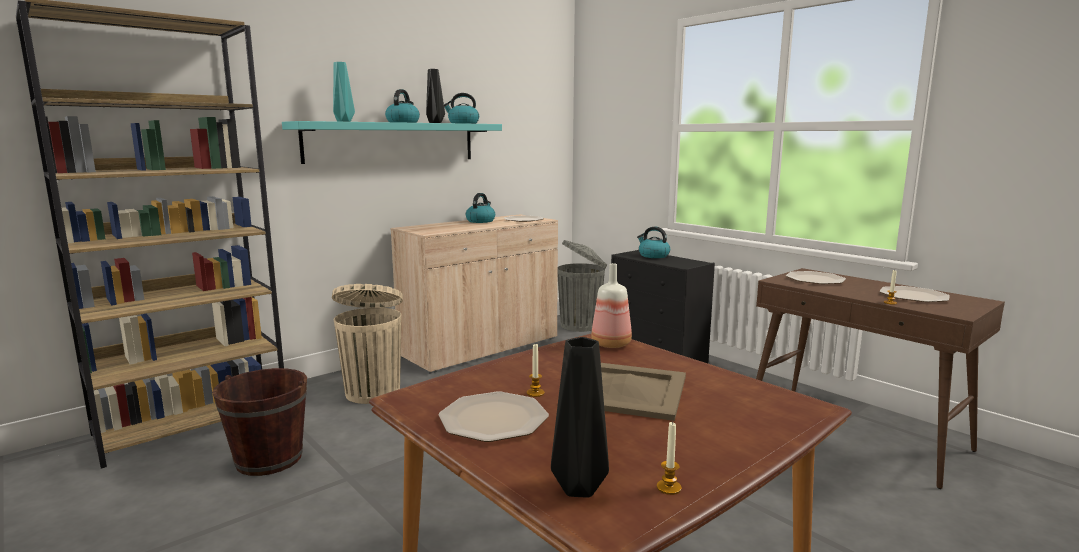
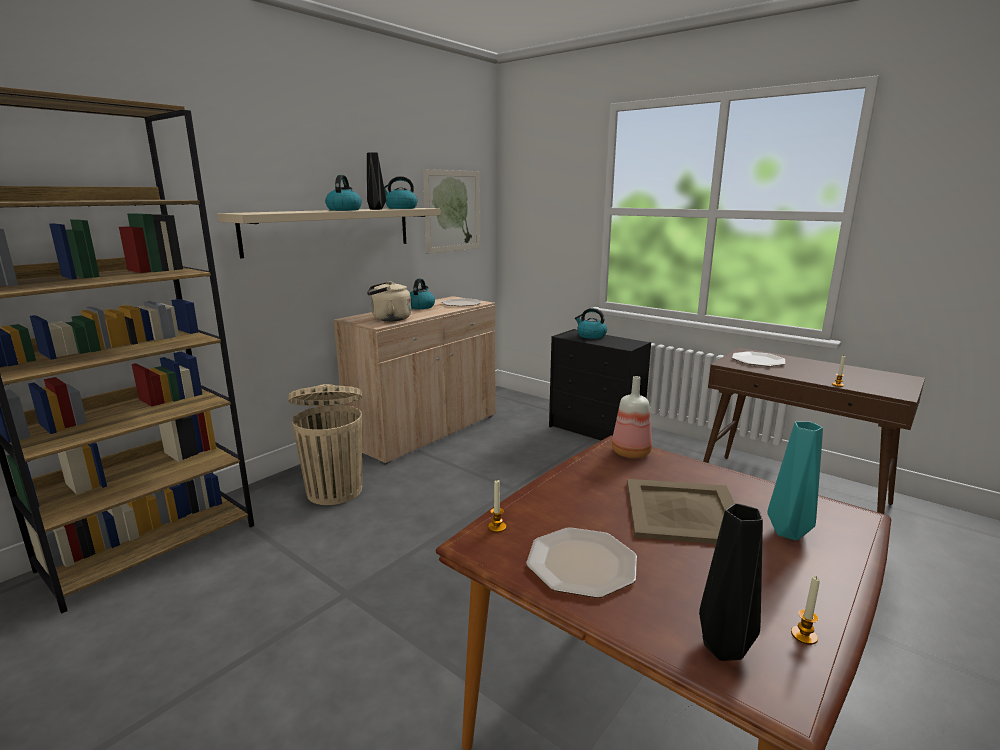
camera: 10 degrees left, 5 degrees up
brown bucket [212,368,307,476] -> none
turquoise shelf [282,121,502,164] -> beige shelf [217,208,440,258]
turquoise vase [333,62,355,122] -> turquoise vase moved to [767,421,823,540]
candle [527,343,544,397] -> candle moved to [488,480,506,533]
grey trash can [558,240,607,332] -> none
plate [879,286,950,302] -> none
none -> beige kettle [367,281,411,321]
none -> picture [423,169,480,254]

